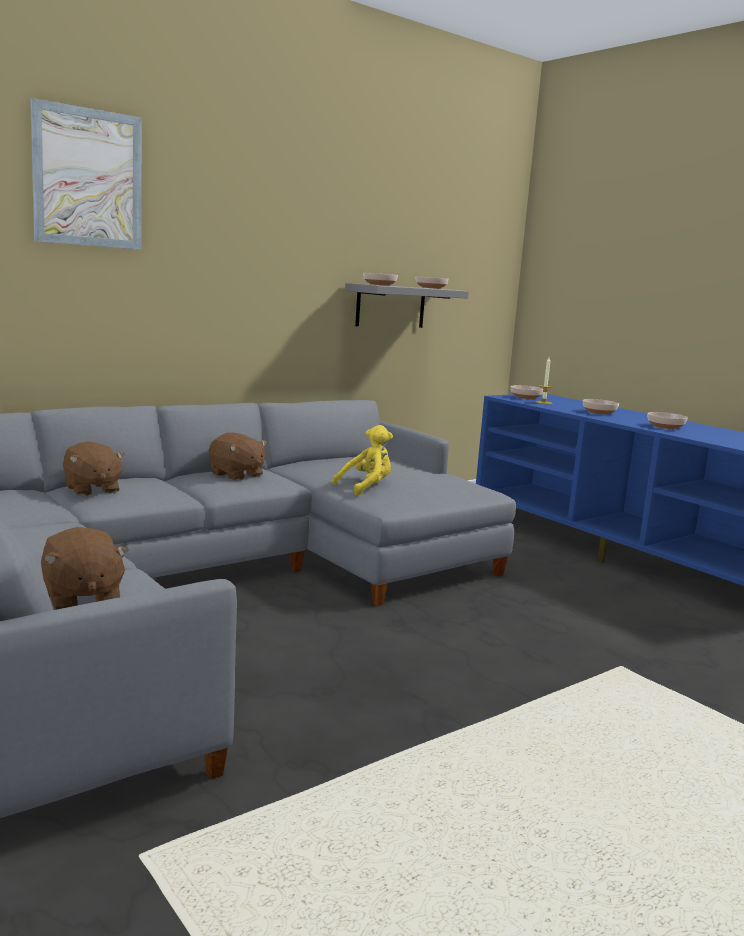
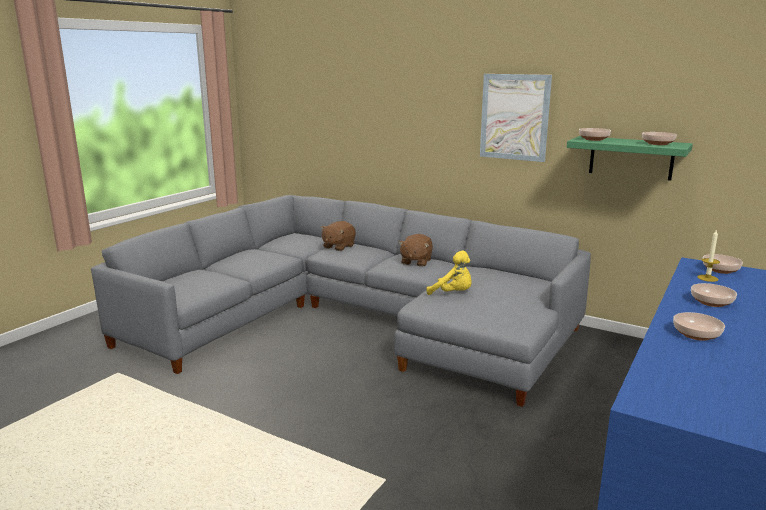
camera: 70 degrees right, 5 degrees up
picture [30,98,141,250] -> picture moved to [480,74,552,162]
brown plush toy [41,527,129,610] -> none
grey shelf [345,283,469,328] -> green shelf [567,136,693,181]

